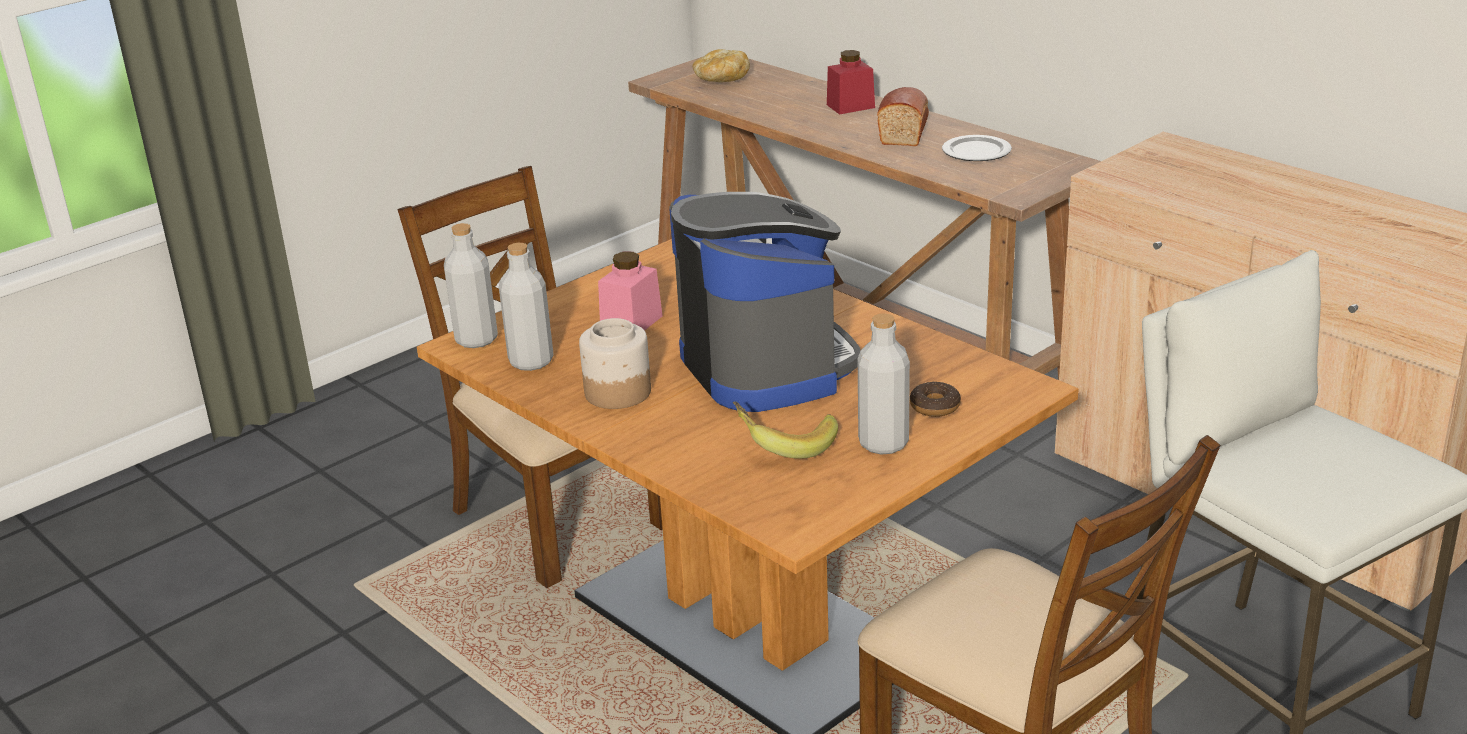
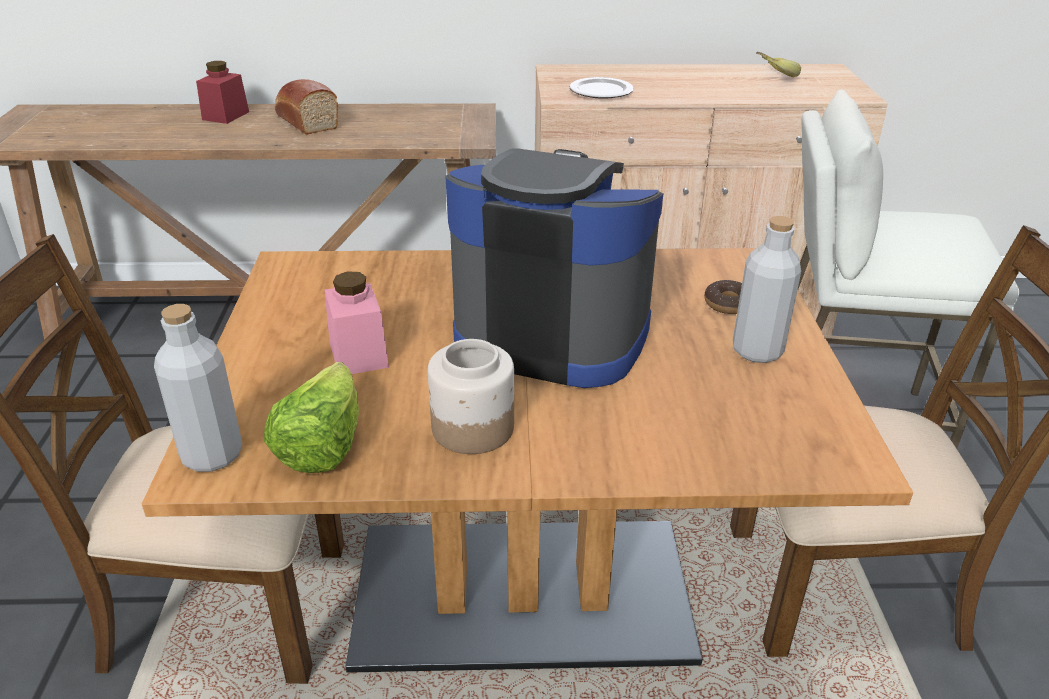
camera: 50 degrees left, 5 degrees up
grey bottle [499,243,554,371] -> lettuce [264,362,359,473]
bread [693,49,750,82] -> none
banana [733,401,838,459] -> banana moved to [756,52,801,77]
plate [942,135,1012,161] -> plate moved to [569,77,634,99]

